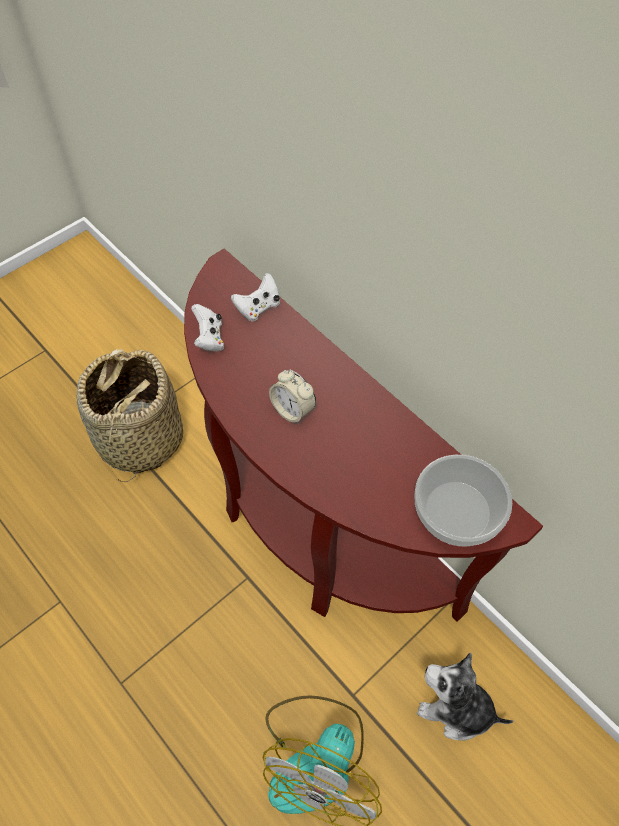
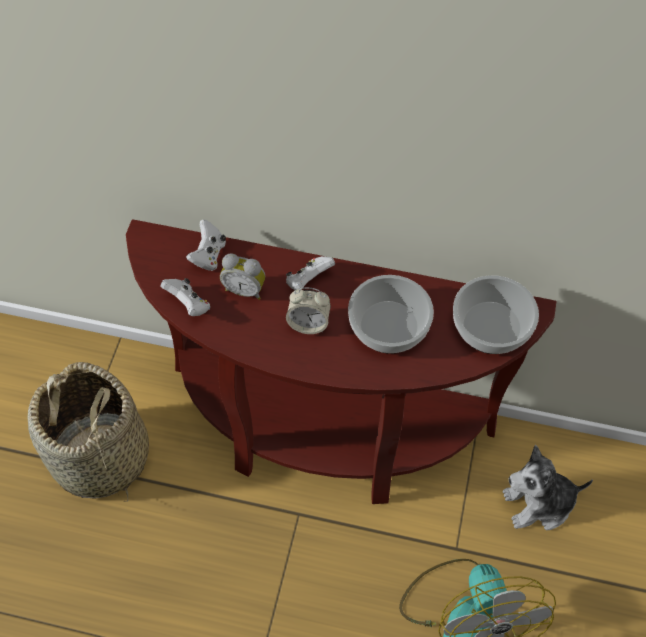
camera: 35 degrees left, 0 degrees up
none -> alarm clock [220,253,265,300]
none -> white game controller [286,256,335,290]
none -> bowl [348,275,434,354]

